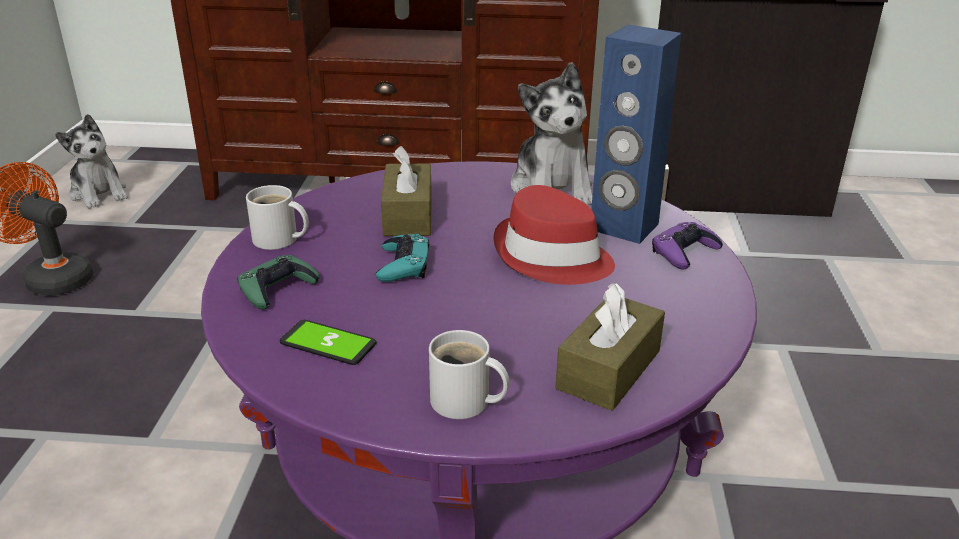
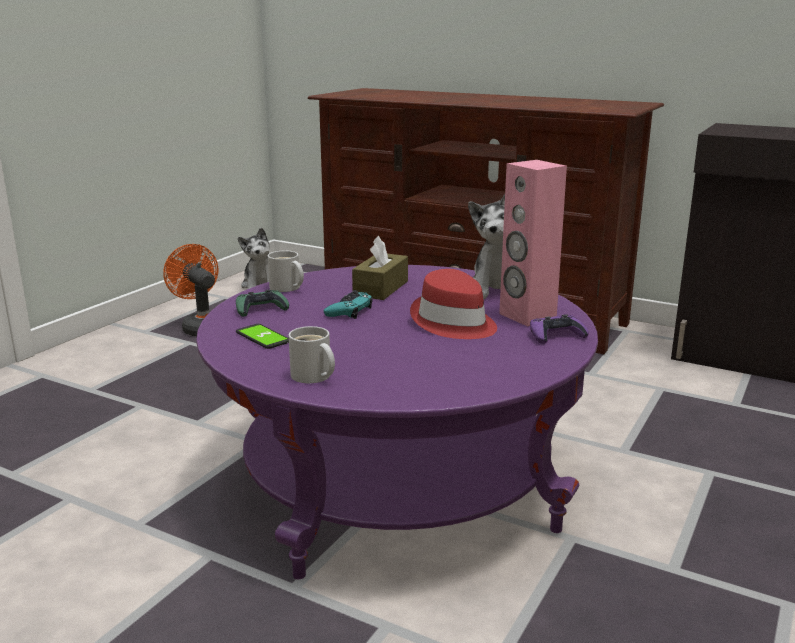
camera: 25 degrees right, 10 degrees down
brown tissue box [555,283,665,411] -> none
blue speaker [591,24,681,244] -> pink speaker [499,160,567,326]

